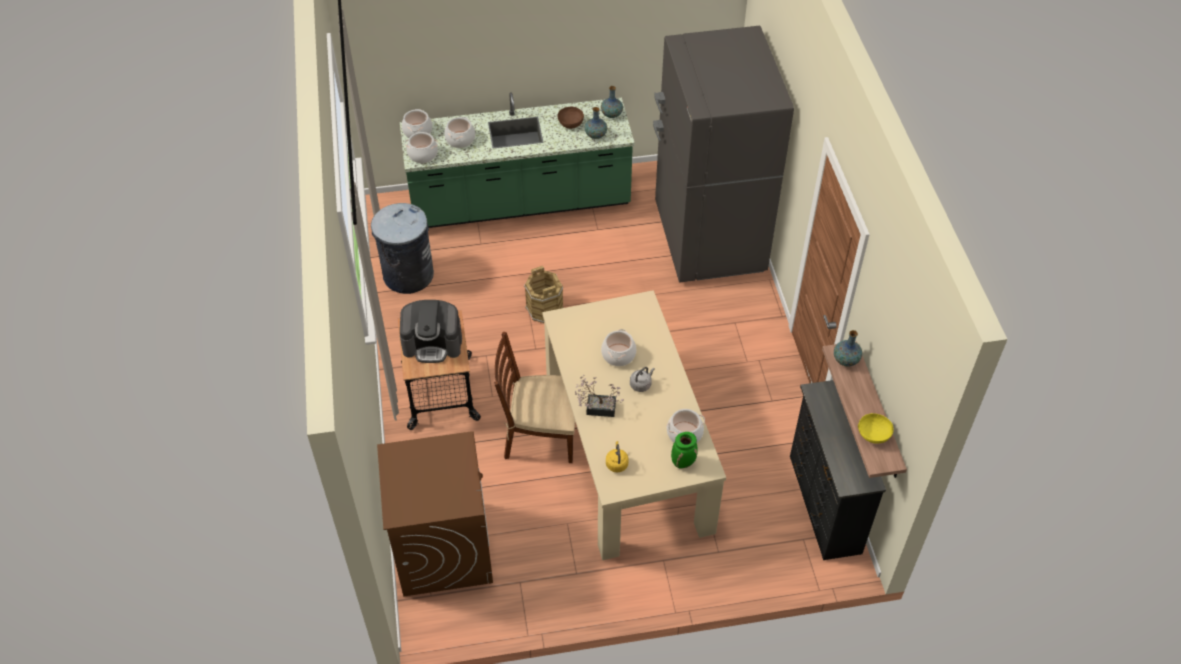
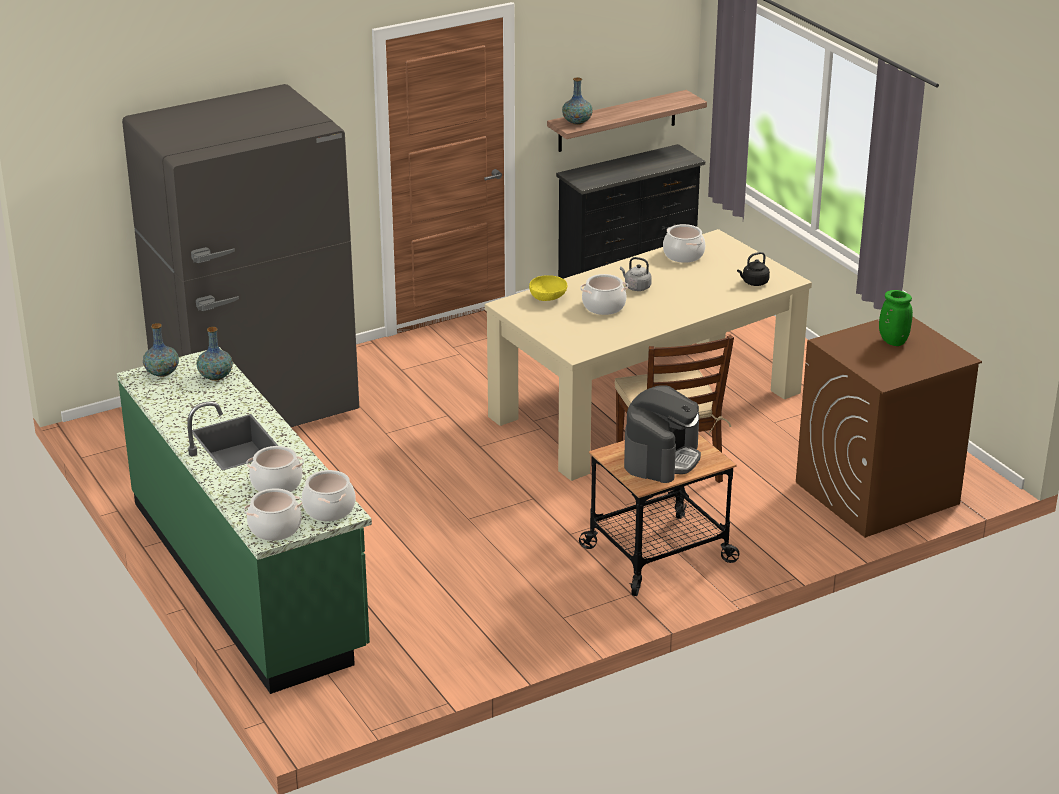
camera: 110 degrees left, 20 degrees down
grey trash can [371,203,434,294] -> none
coffee machine [400,300,462,363] -> coffee machine turned 45 degrees clockwise [624,385,701,483]
brown bucket [524,266,563,323] -> none
brown bowl [558,107,584,129] -> none
potted plant [575,375,624,417] -> none
yellow kettle [606,441,629,472] -> black kettle [737,252,770,286]
green vase [671,432,698,468] -> green vase moved to [879,290,913,346]
yellow bowl [858,413,894,444] -> yellow bowl moved to [529,275,567,301]

